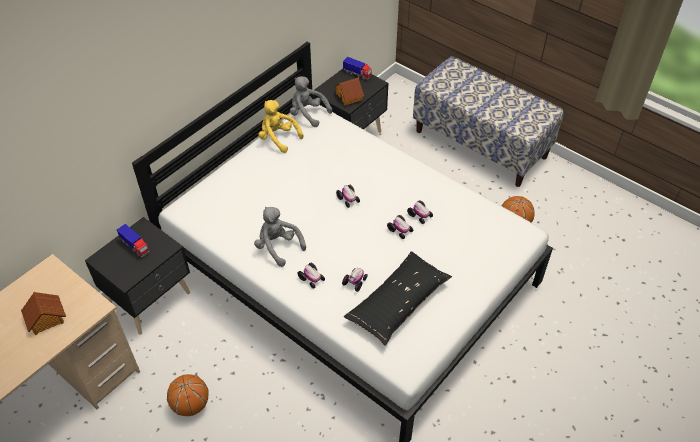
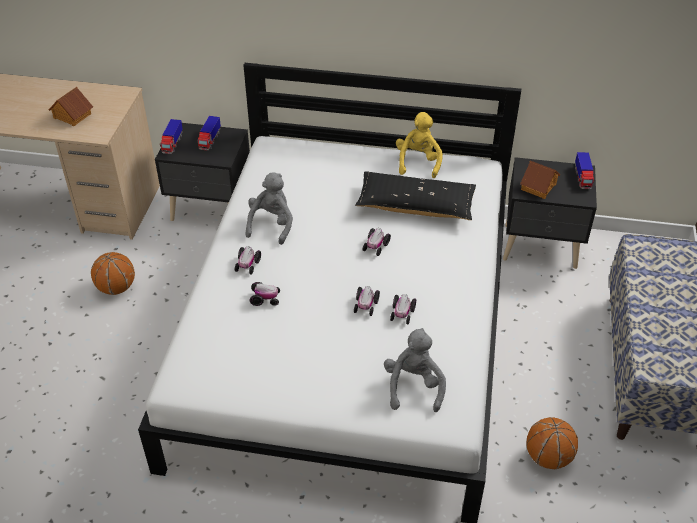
camera: 60 degrees right, 5 degrees down
grey plush toy [290,76,332,127] -> grey plush toy moved to [384,328,446,412]
black pillow [344,251,452,346] -> black pillow moved to [355,171,476,220]
none -> toy truck [160,119,183,154]

